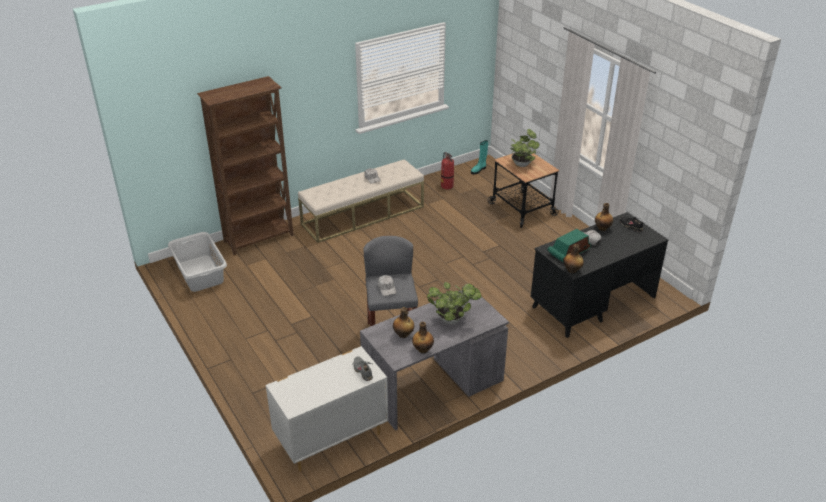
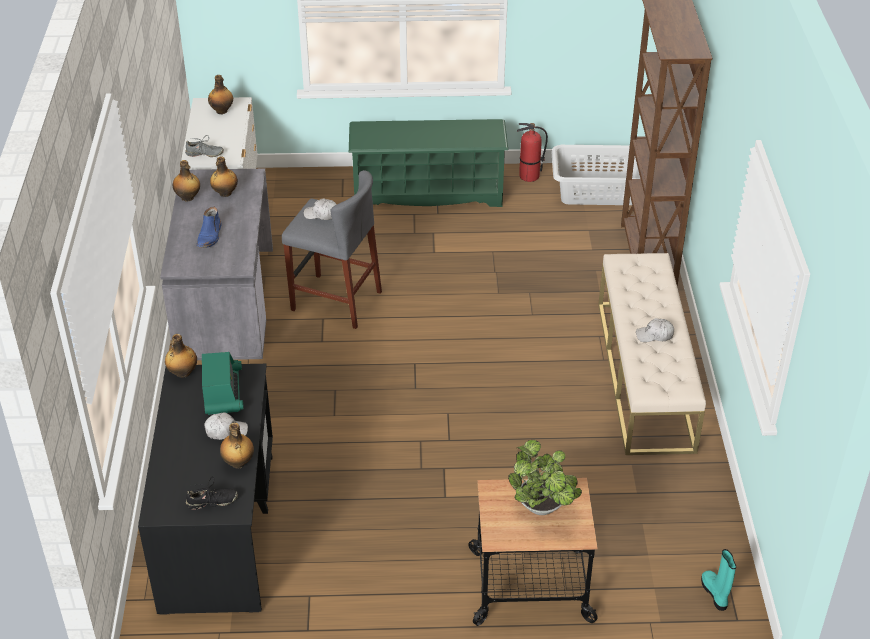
camera: 120 degrees right, 5 degrees up
potted plant [427,282,482,325] -> blue boot [197,206,221,248]
fire extinguisher [441,152,454,190] -> fire extinguisher moved to [517,123,548,182]
none -> bottle [208,75,233,114]
none -> green shoe rack [349,119,508,207]

